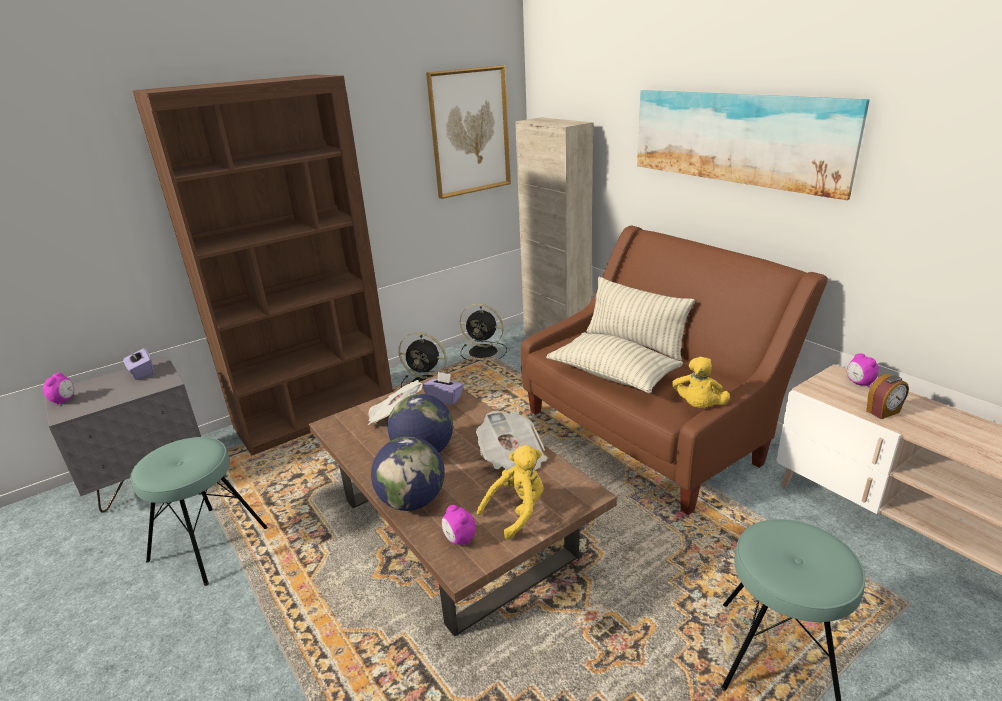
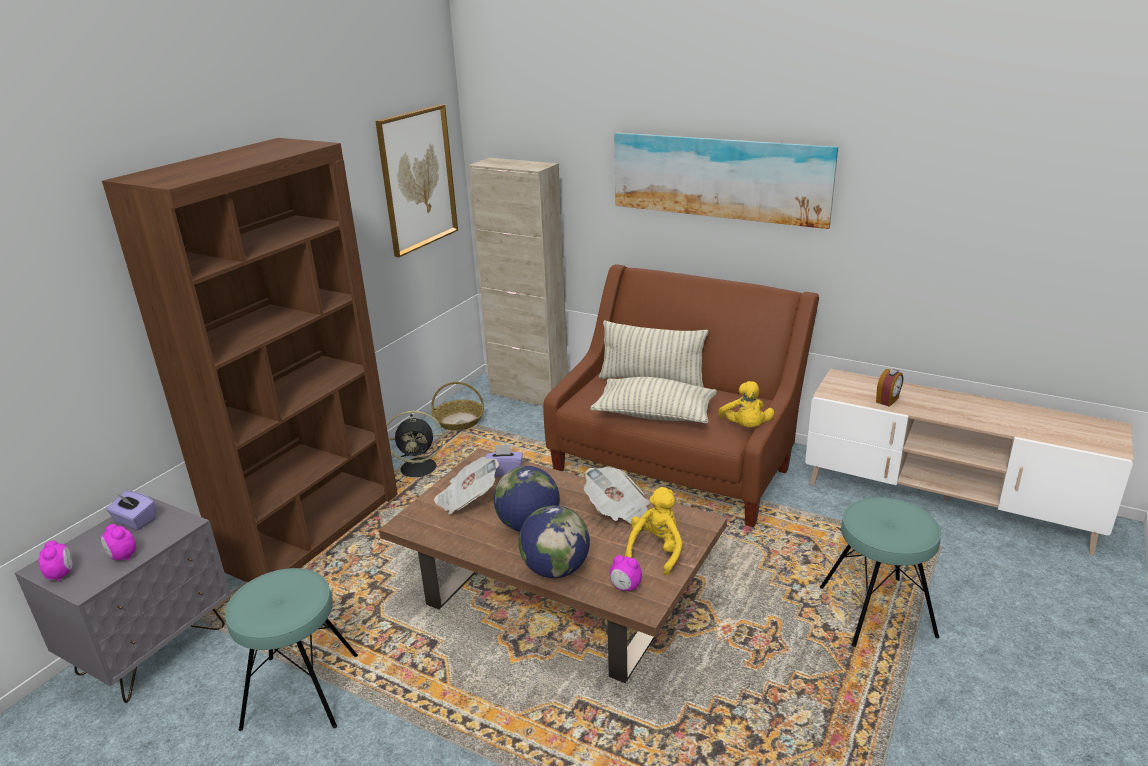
camera: 25 degrees left, 0 degrees up
black fan [459,303,507,361] -> basket [431,382,484,431]
alarm clock [847,353,879,387] -> alarm clock moved to [101,524,136,560]

